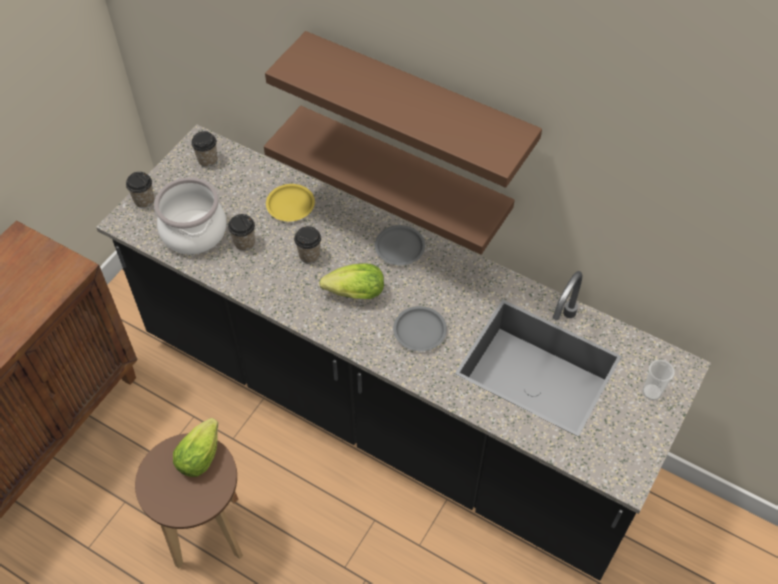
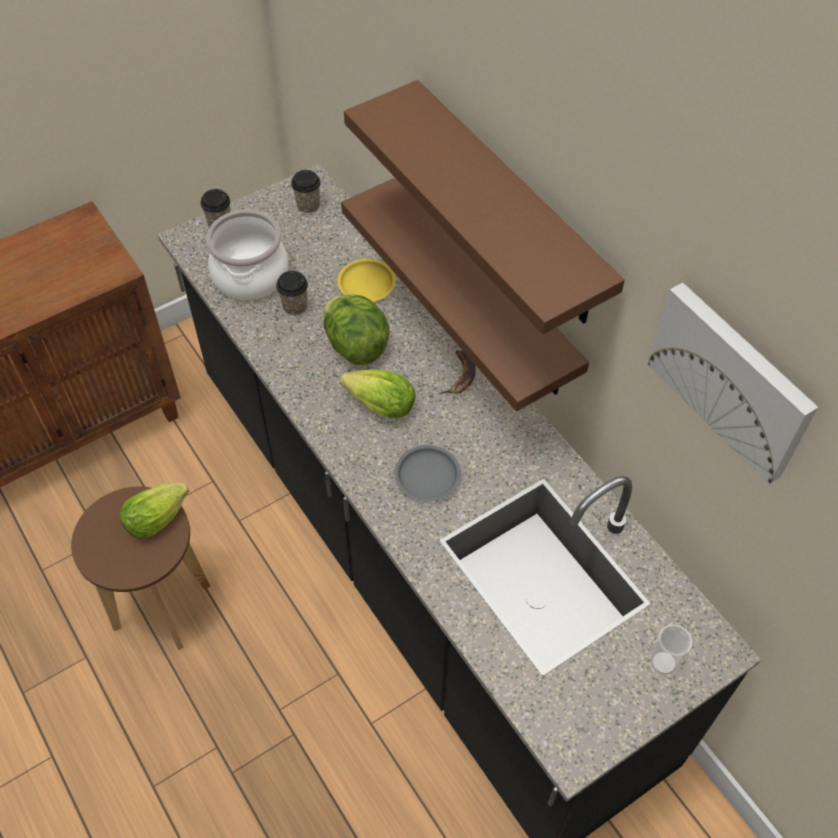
camera: 25 degrees right, 0 degrees up
cup [294,226,321,263] -> lettuce [323,294,389,365]
grey plate [375,225,425,265] -> banana [439,350,476,394]
none -> picture [648,283,818,485]

